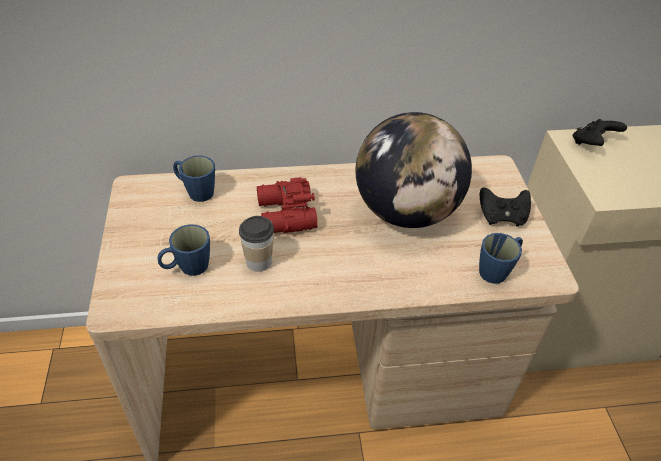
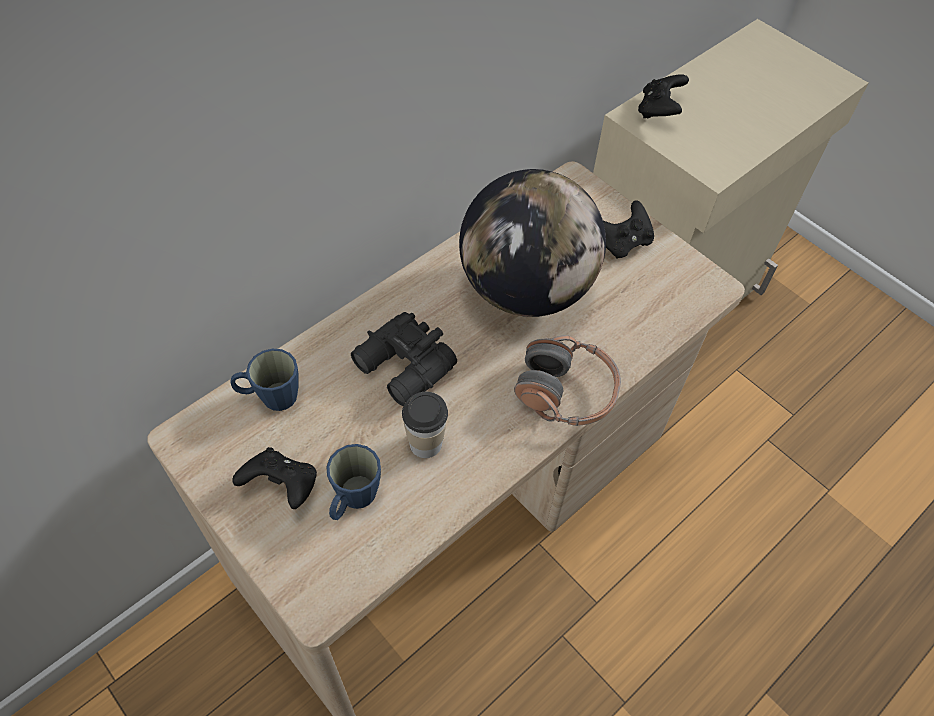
camera: 35 degrees left, 10 degrees up
red binoculars [257,177,318,233] -> black binoculars [351,312,457,406]
blue mug [479,233,523,284] -> none
none -> black game controller [232,447,317,509]
none -> headphones [514,335,621,426]

